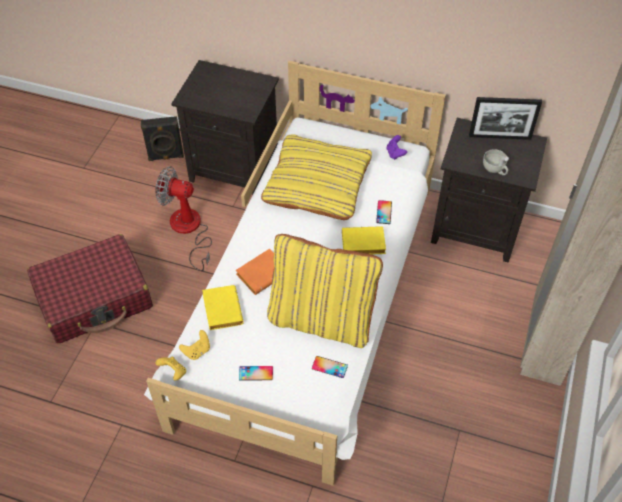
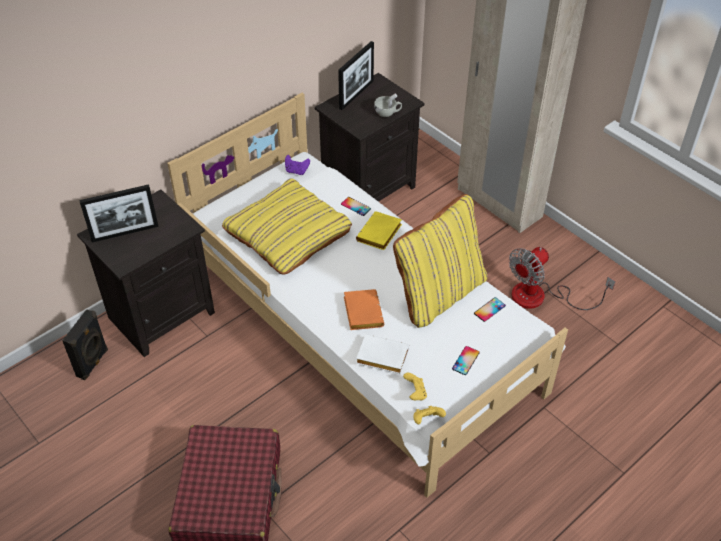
camera: 60 degrees left, 5 degrees down
fan [155,166,212,271] -> fan moved to [509,247,615,310]
yellow book [202,285,244,330] -> white book [356,334,409,374]
none -> picture frame [79,184,159,243]

